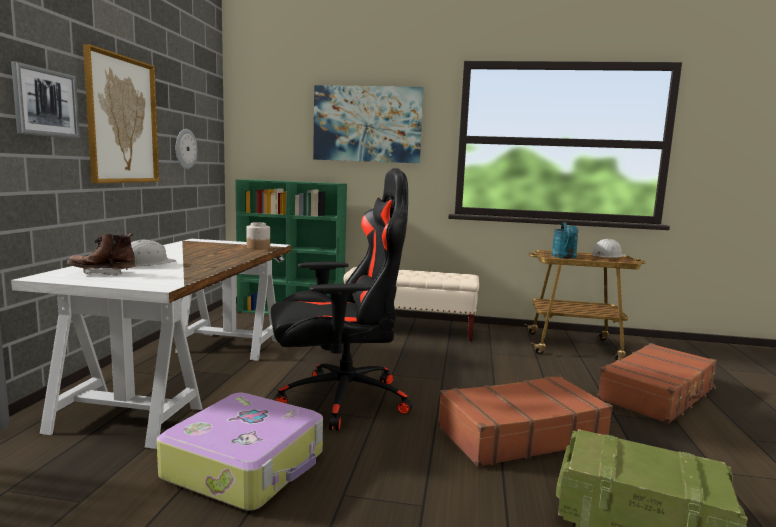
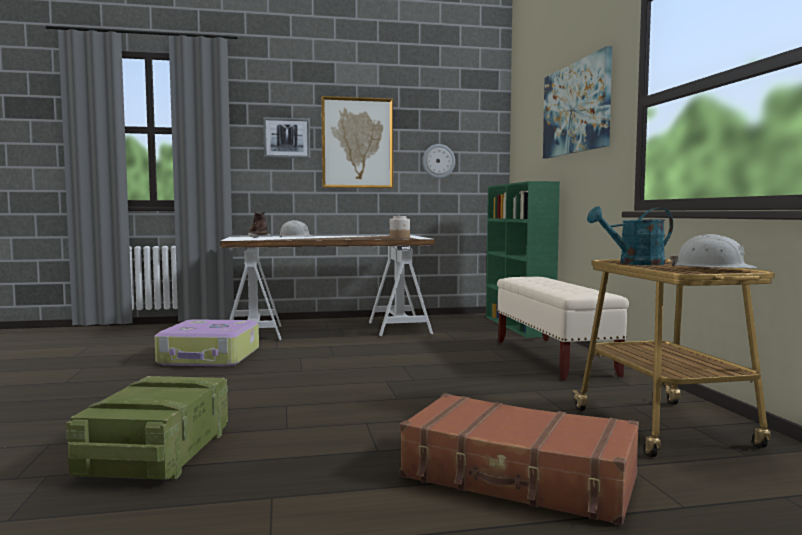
camera: 70 degrees right, 5 degrees down
black office chair [271,168,413,431] -> none
brown suitcase [438,375,613,467] -> none

